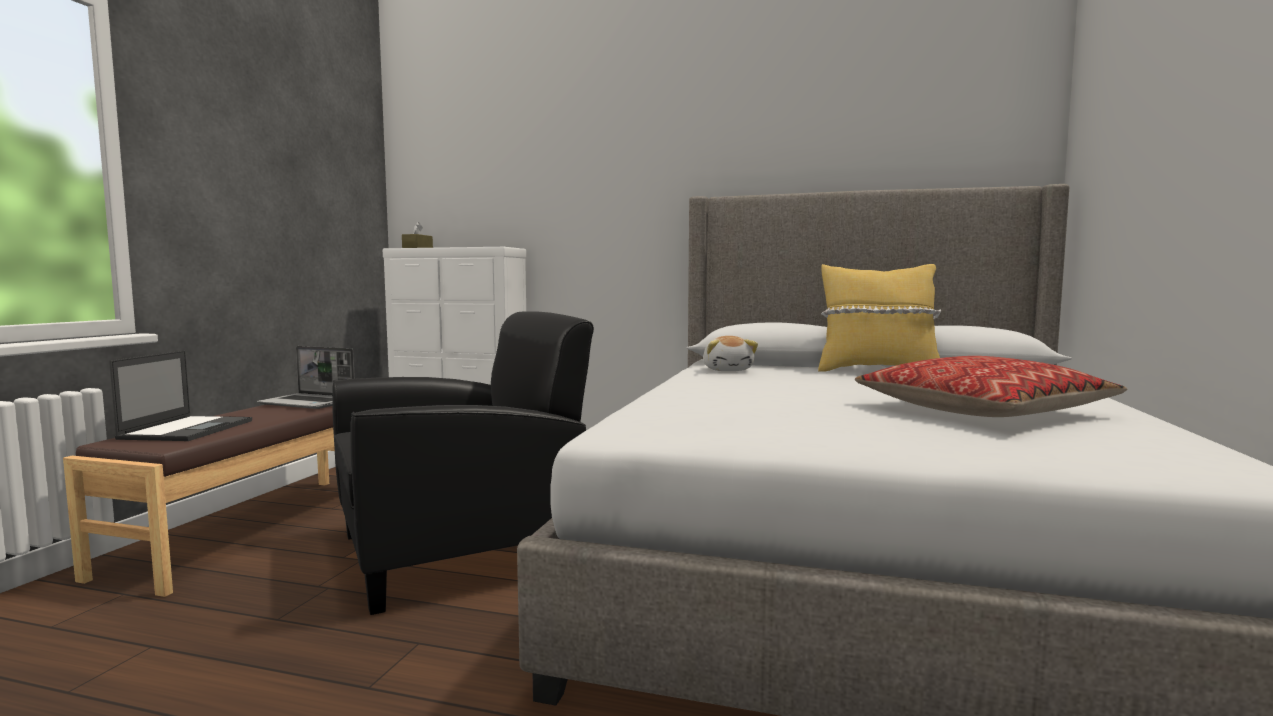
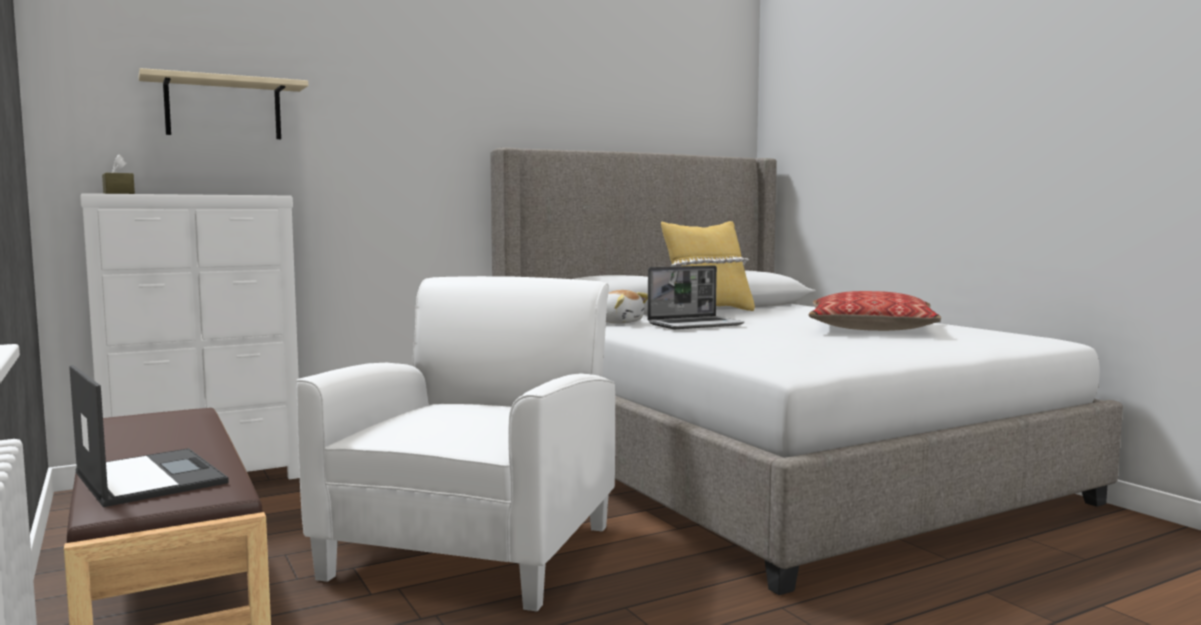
camera: 45 degrees left, 0 degrees up
laptop [257,346,355,409] -> laptop moved to [648,265,744,329]
black armchair [332,311,594,615] -> white armchair [296,276,615,612]
none -> beige shelf [139,68,308,139]

